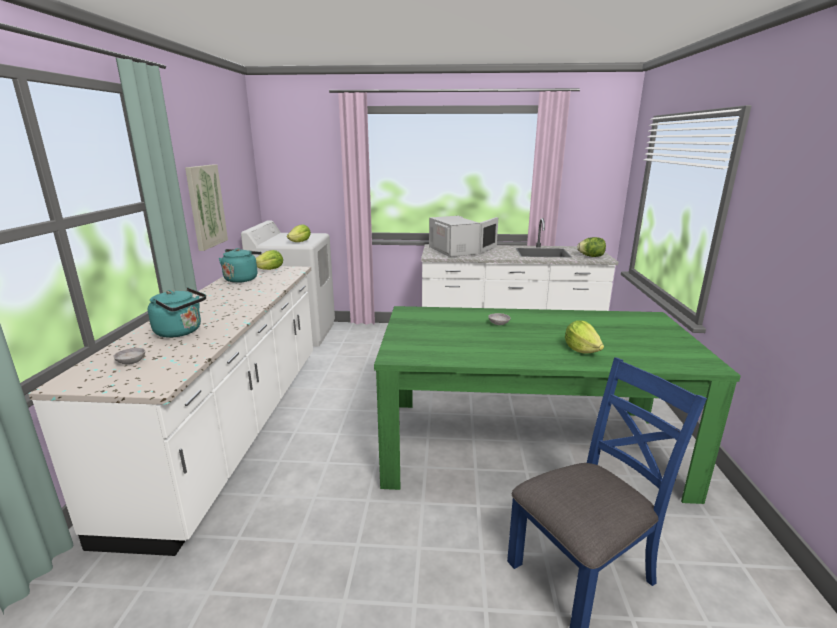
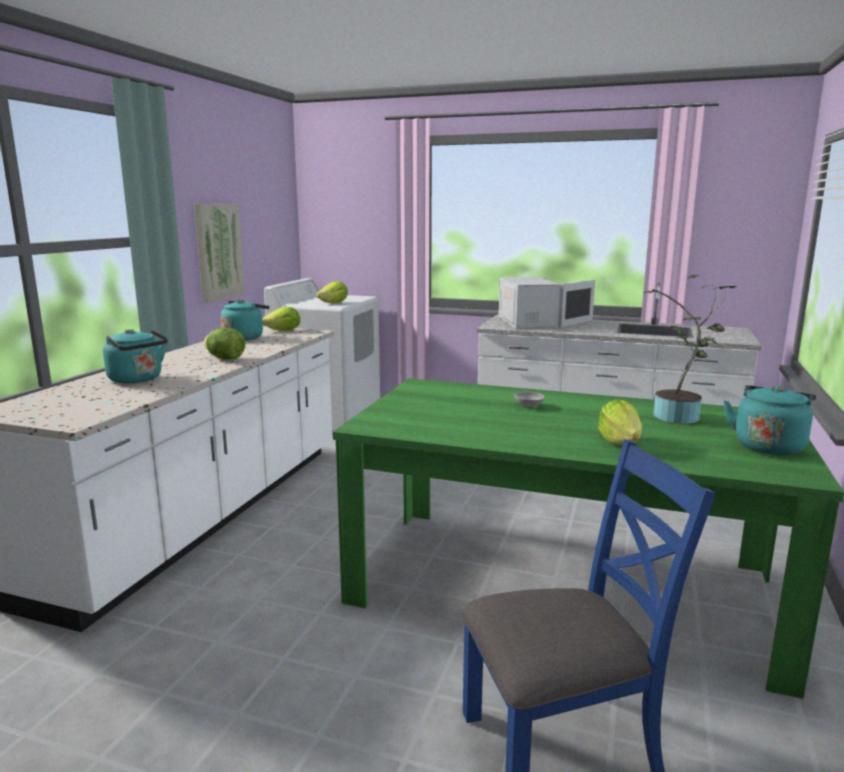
camera: 15 degrees right, 5 degrees down
grey bowl [113,348,145,365] -> none
lettuce [577,237,606,257] -> lettuce moved to [204,328,245,360]
none -> potted plant [643,274,737,424]
none -> turquoise kettle [724,385,816,455]

